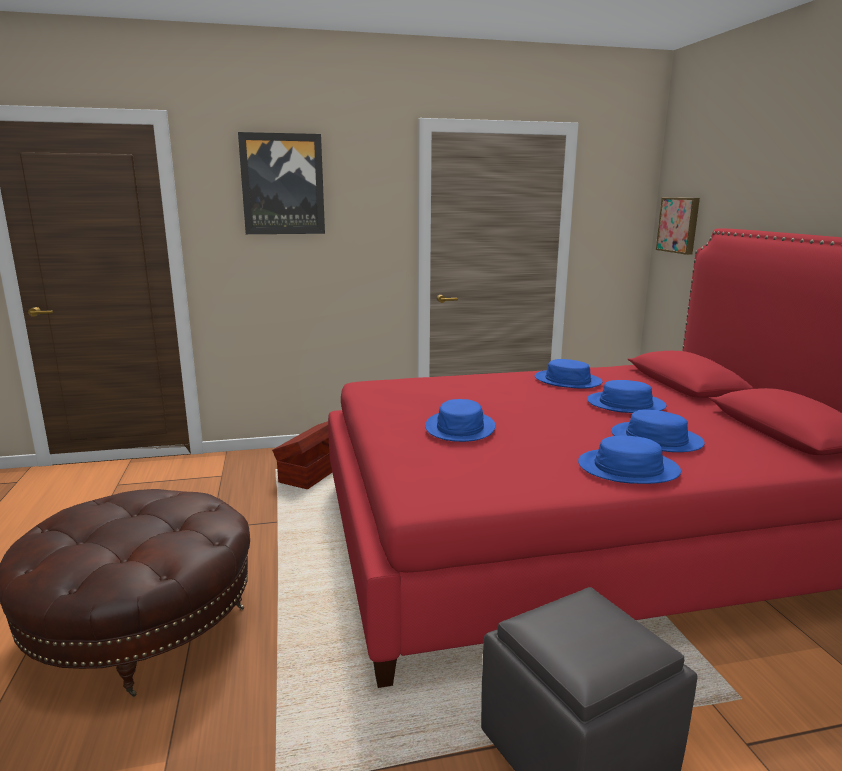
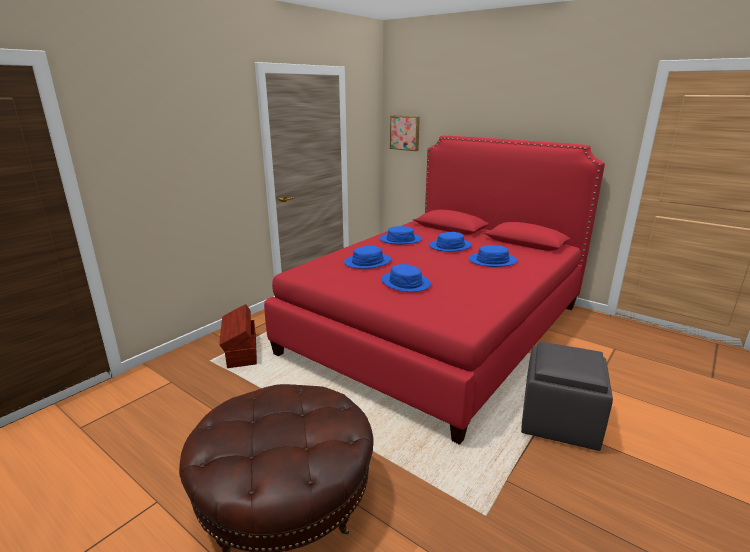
camera: 40 degrees left, 5 degrees up
picture [238,132,325,234] -> none
blue hat [578,436,681,484] -> blue hat moved to [344,246,391,269]

